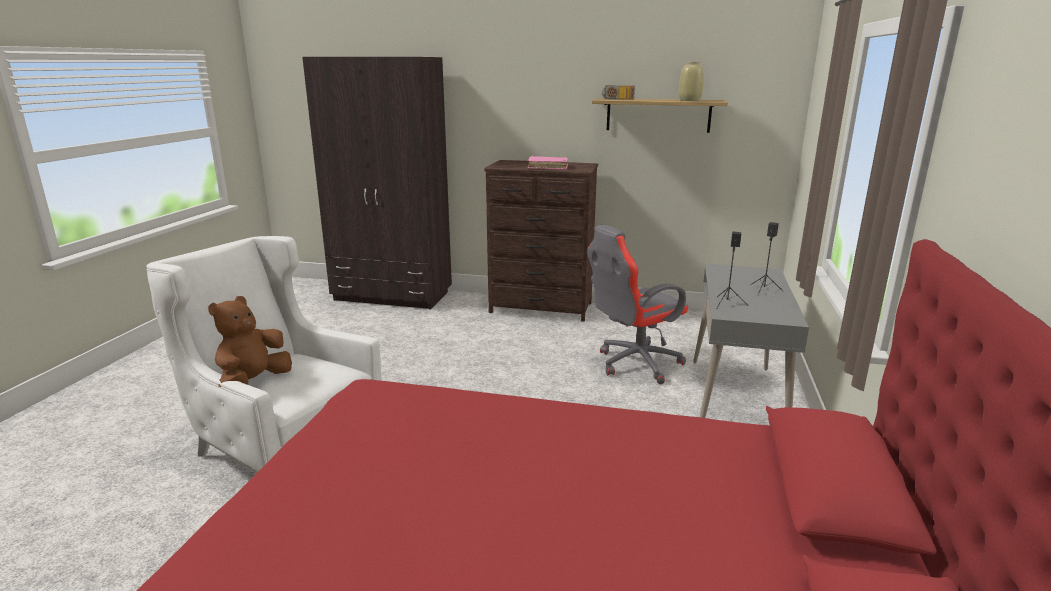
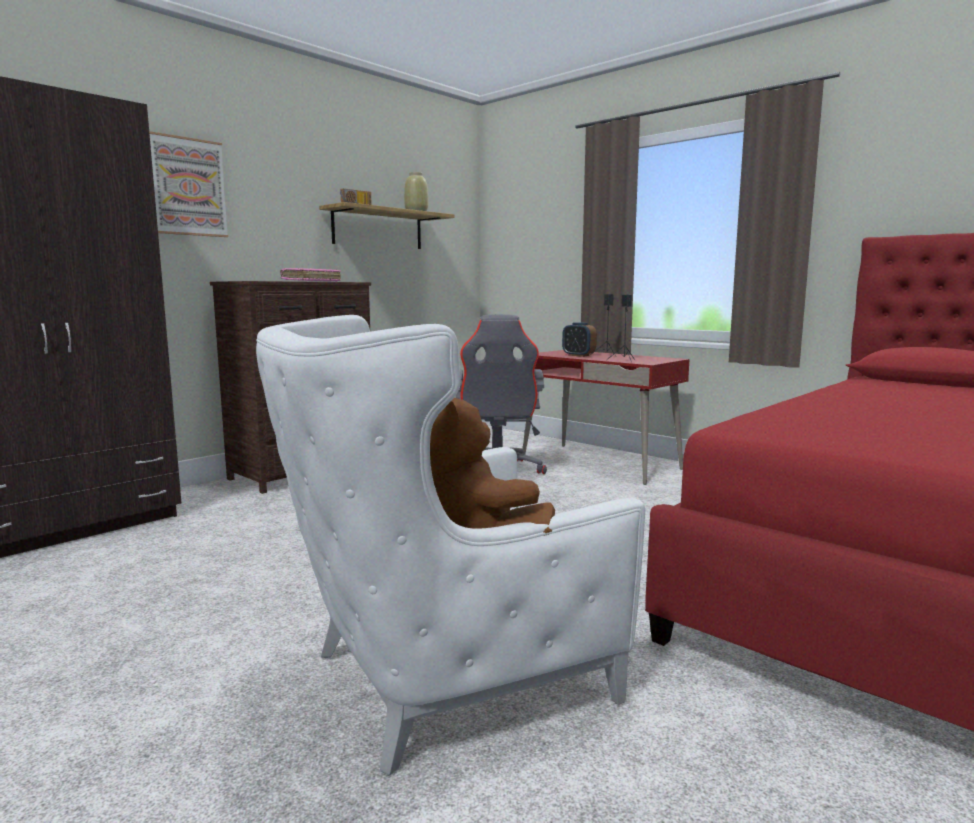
camera: 60 degrees left, 10 degrees down
grey desk [693,264,809,418] -> red desk [523,350,690,485]
none -> picture [149,131,228,237]
none -> alarm clock [562,322,597,357]

